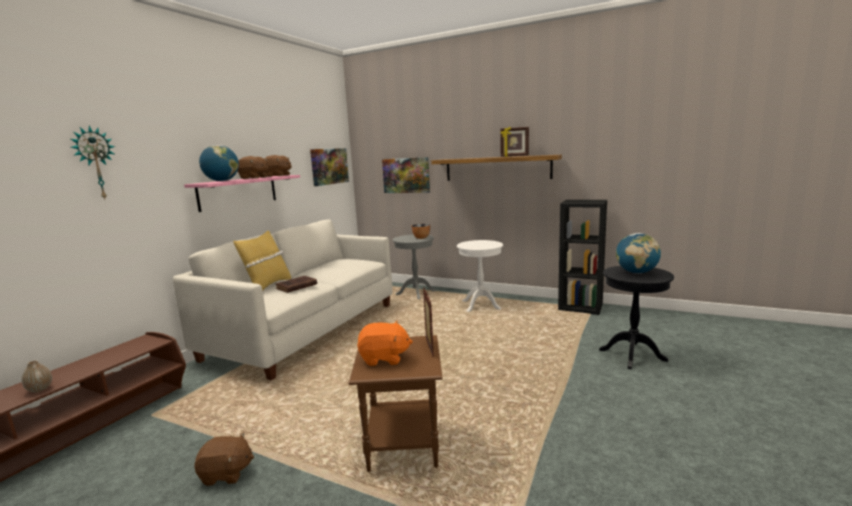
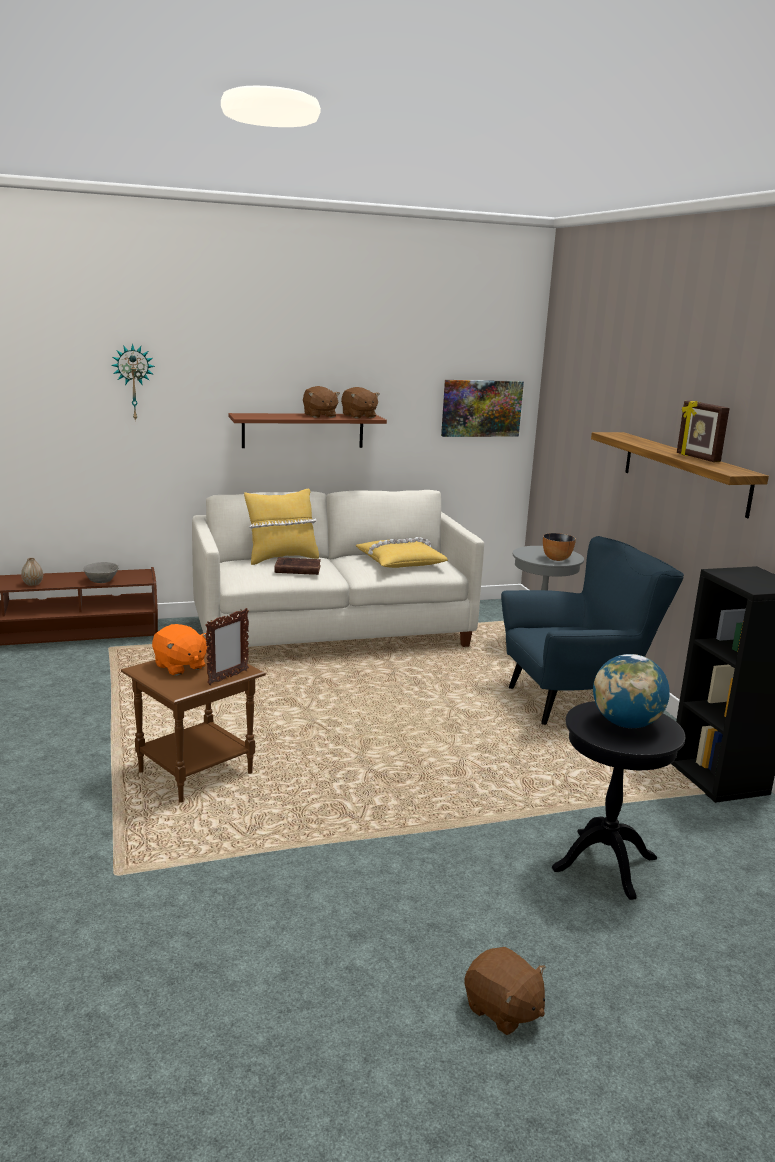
camera: 45 degrees right, 5 degrees up
pink shelf [184,175,300,212] -> brown shelf [228,413,387,448]
brown plush toy [194,432,254,486] -> brown plush toy moved to [464,947,546,1035]
globe [199,145,239,181] -> none
picture [382,157,430,193] -> none
white side table [457,240,503,312] -> blue armchair [501,536,684,725]
none -> grey bowl [83,562,119,583]
none -> yellow pillow [356,537,448,568]

